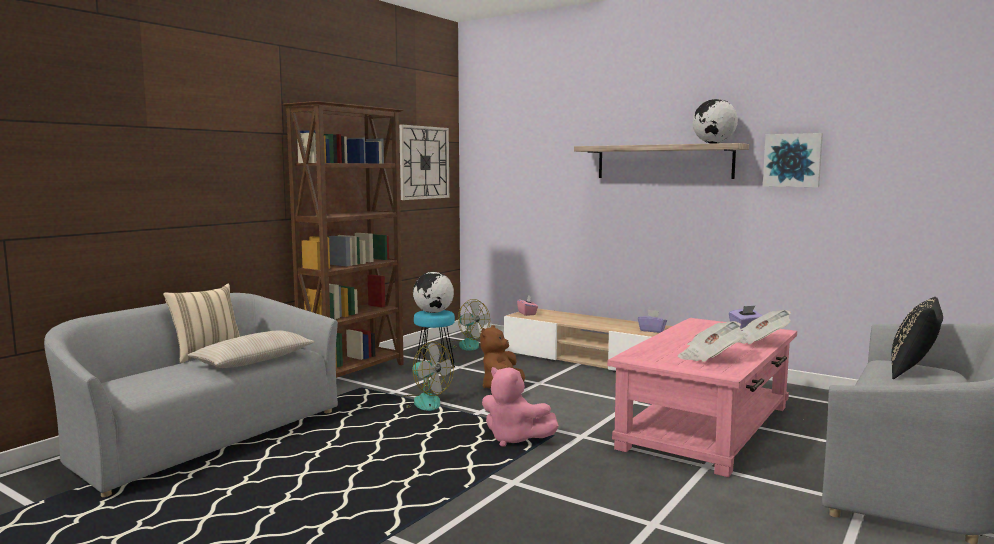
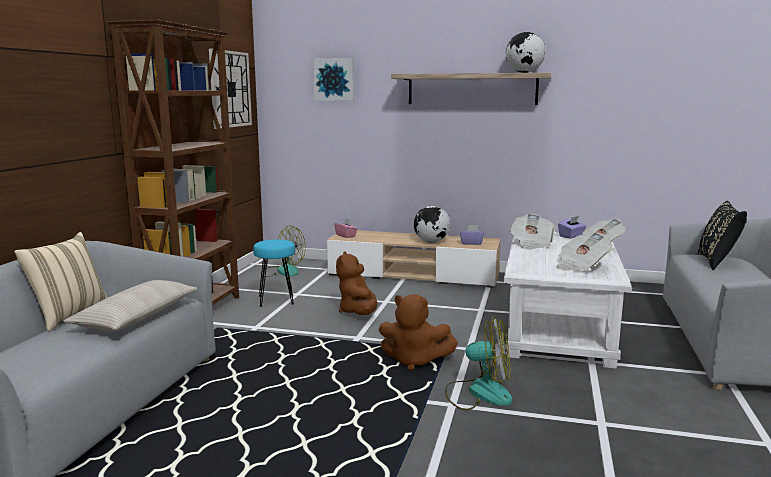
camera: 20 degrees left, 5 degrees up
fan [402,341,454,411] -> fan moved to [445,316,512,410]
globe [413,272,454,313] -> globe moved to [414,206,450,243]
pink plush toy [482,367,559,447] -> brown plush toy [379,294,458,370]
pink coffee table [607,318,797,477] -> white coffee table [504,232,632,369]
picture [763,133,823,187] -> picture moved to [313,58,354,101]
none -> newspaper [510,214,556,250]

